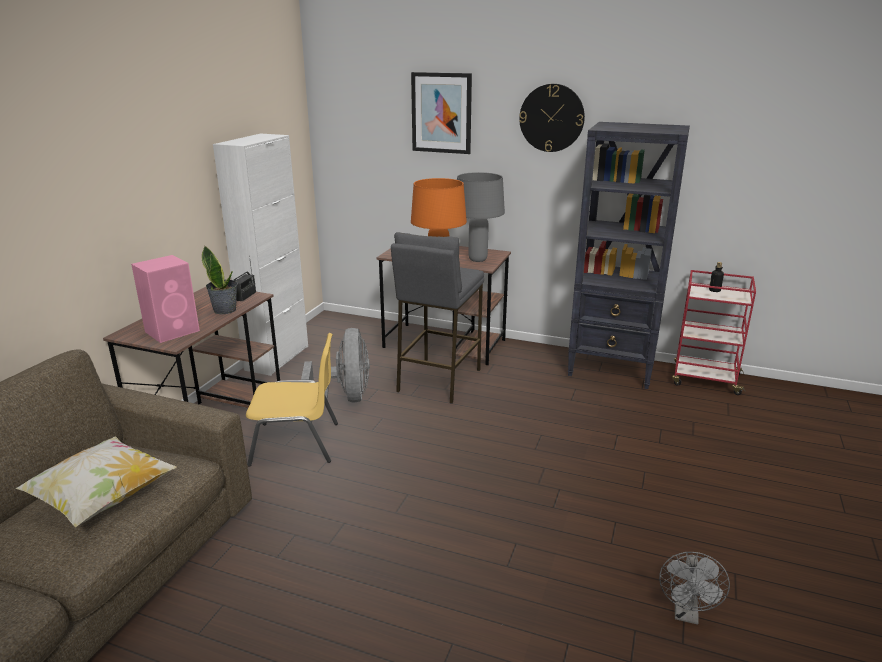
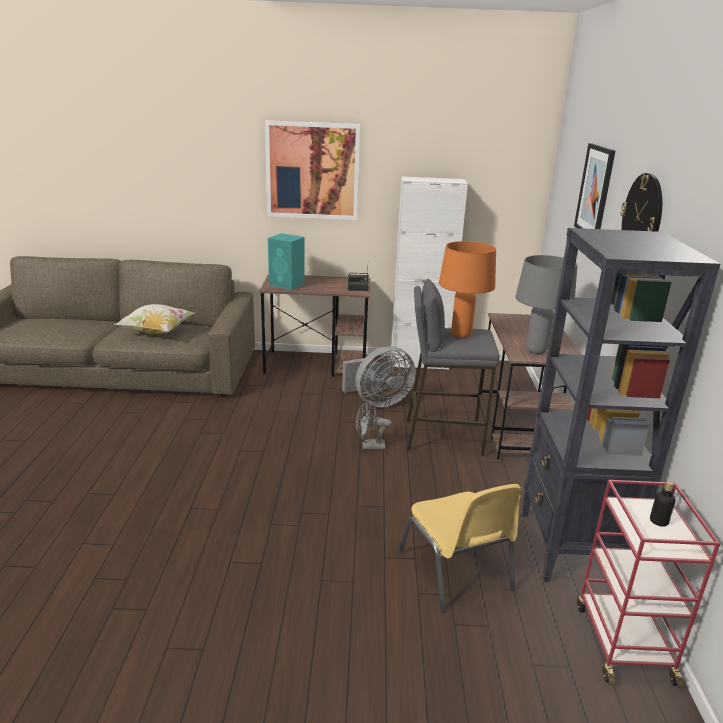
camera: 70 degrees right, 0 degrees up
pink speaker [131,255,200,343] -> turquoise speaker [268,233,305,290]
potted plant [202,246,238,314] -> none
yellow chair [246,333,338,467] -> yellow chair moved to [399,484,522,612]
grey fan [659,552,730,624] -> grey fan moved to [356,400,392,449]
none -> picture [265,120,360,220]

